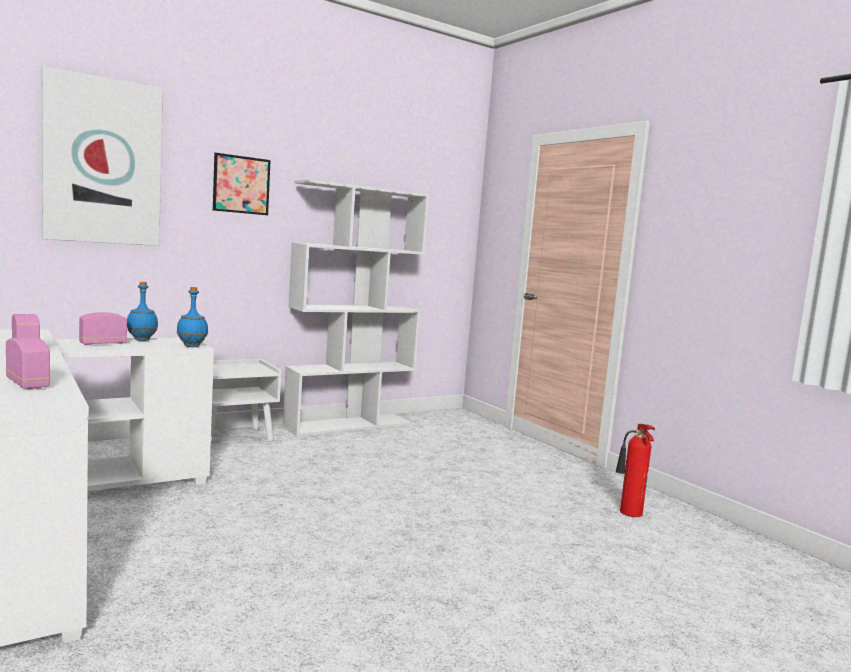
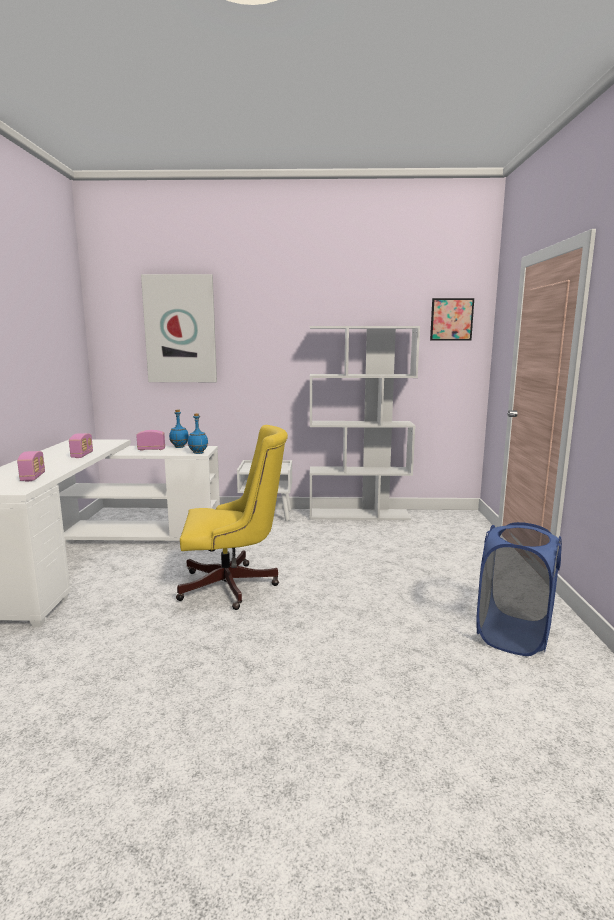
camera: 35 degrees right, 5 degrees up
picture [213,153,271,215] -> picture moved to [430,298,474,341]
fire extinguisher [616,424,655,517] -> blue laundry basket [476,522,562,656]
none -> yellow office chair [176,425,288,610]

